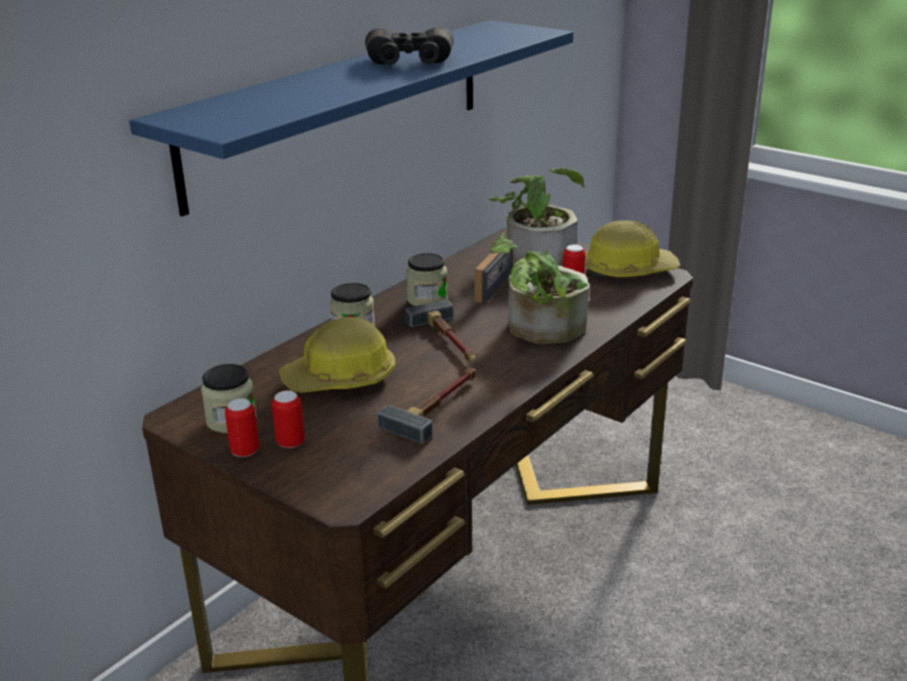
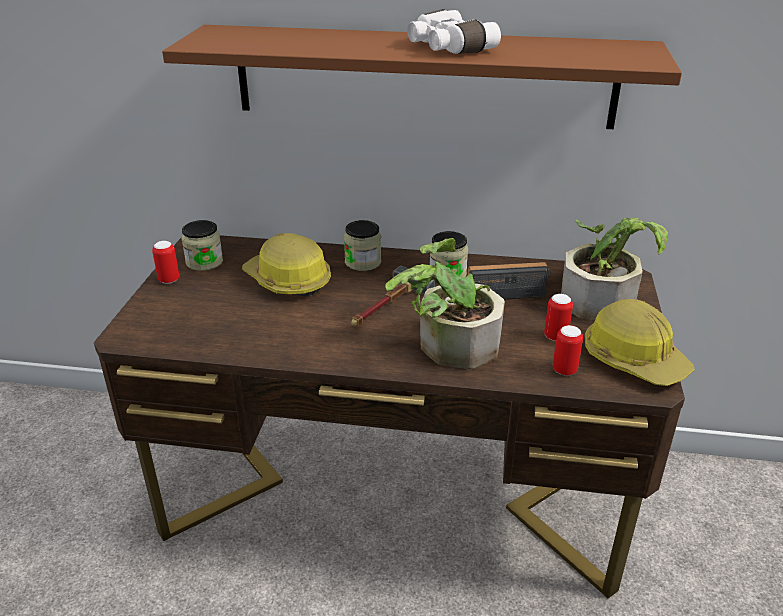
camera: 60 degrees right, 5 degrees up
blue shelf [129,20,573,216] -> brown shelf [162,25,682,129]
can [272,391,305,448] -> can moved to [553,325,583,376]
black binoculars [365,27,454,65] -> white binoculars [407,9,501,54]
hammer [377,368,476,444] -> none

